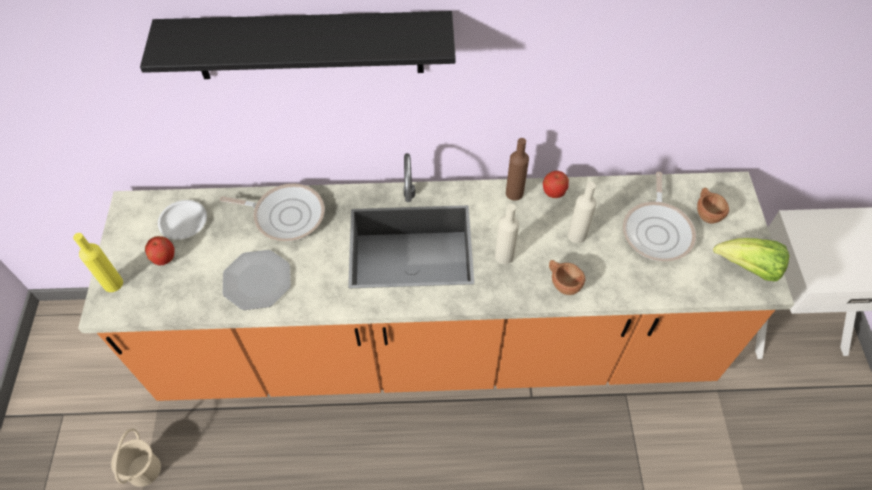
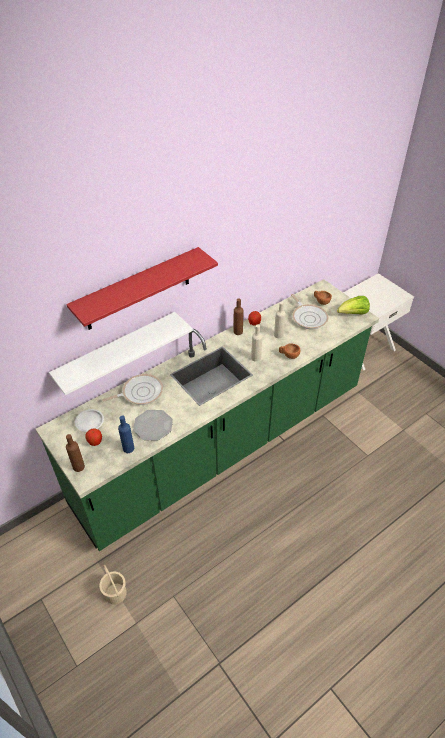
camera: 35 degrees left, 10 degrees down
yellow bottle [73,233,123,292] -> brown bottle [66,434,85,472]
orange counter [78,153,794,401] -> green counter [36,279,379,551]
black shelf [140,11,456,79] -> red shelf [66,247,218,330]
none -> white shelf [49,312,193,395]
none -> blue bottle [118,416,134,453]

